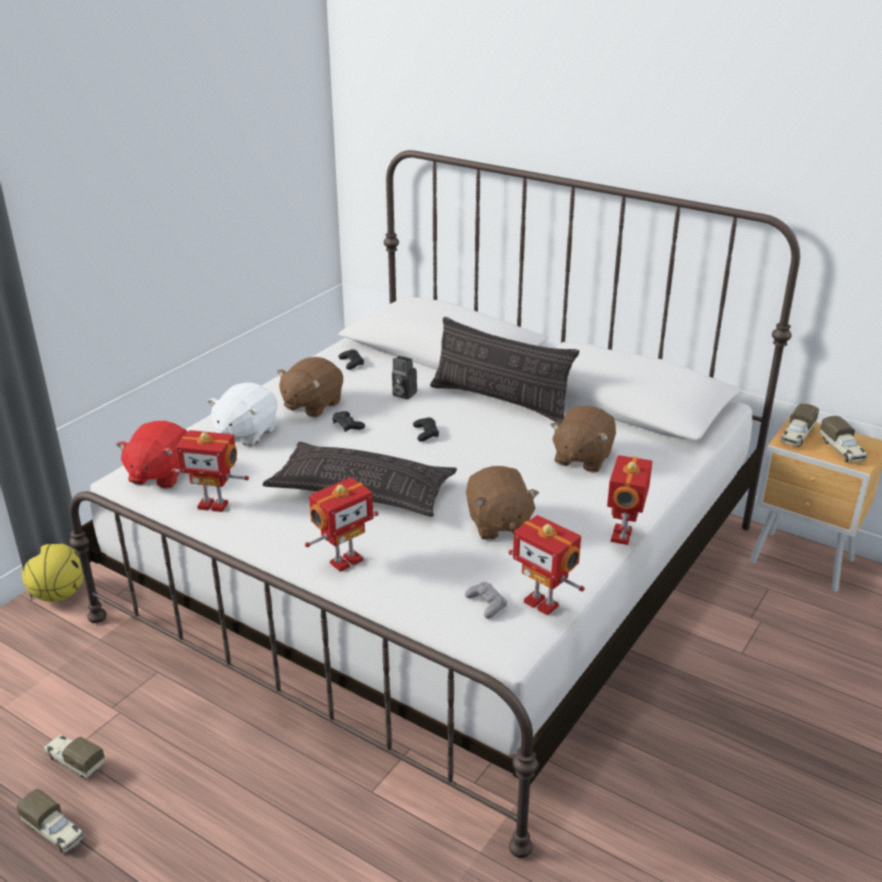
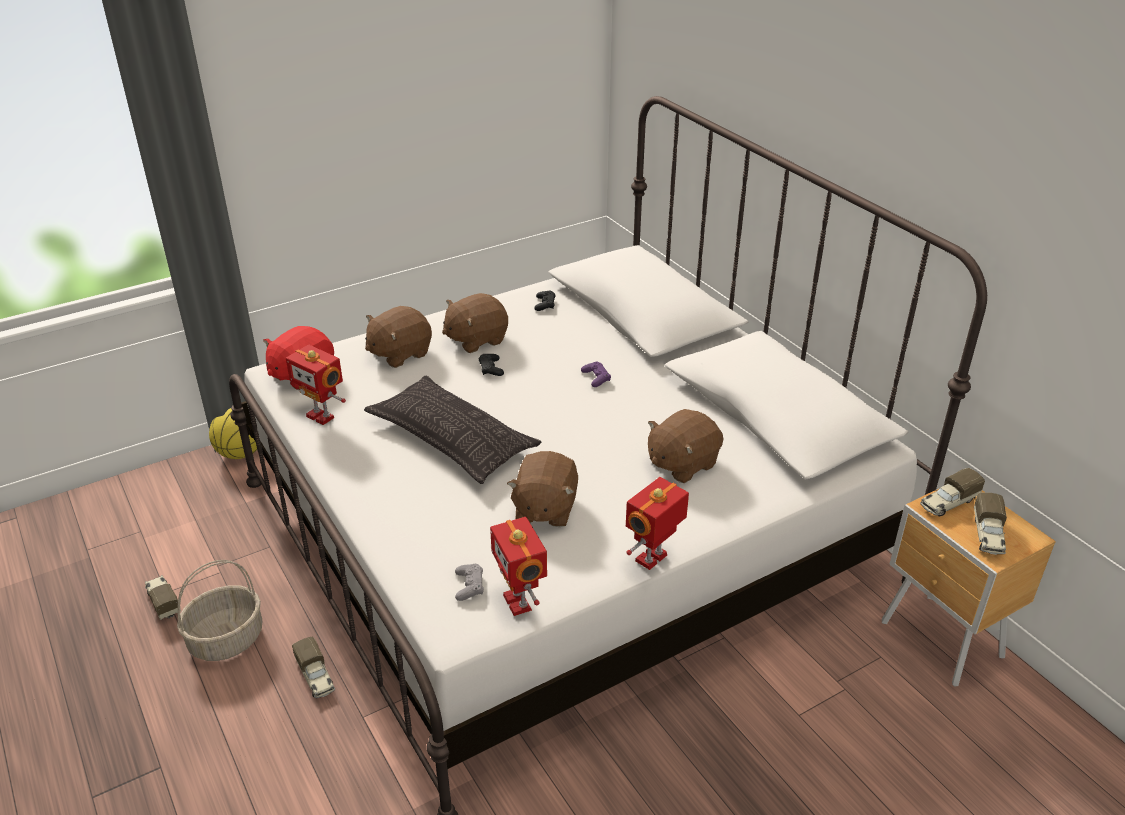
camera: 25 degrees right, 5 degrees up
toy truck [16,789,85,853] -> toy truck moved to [292,637,335,698]
white plush toy [208,383,278,447] -> brown plush toy [365,306,432,368]
toy robot [305,477,379,572] -> none
camera [392,356,417,400] -> none
black game controller [413,417,439,442] -> none
pillow [430,317,579,424] -> none
none -> basket [177,560,262,661]
none -> purple game controller [581,362,611,387]

